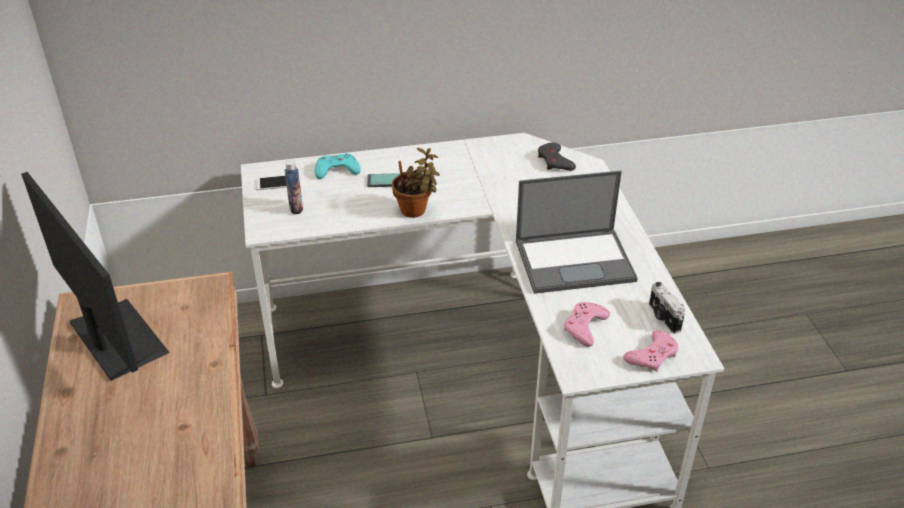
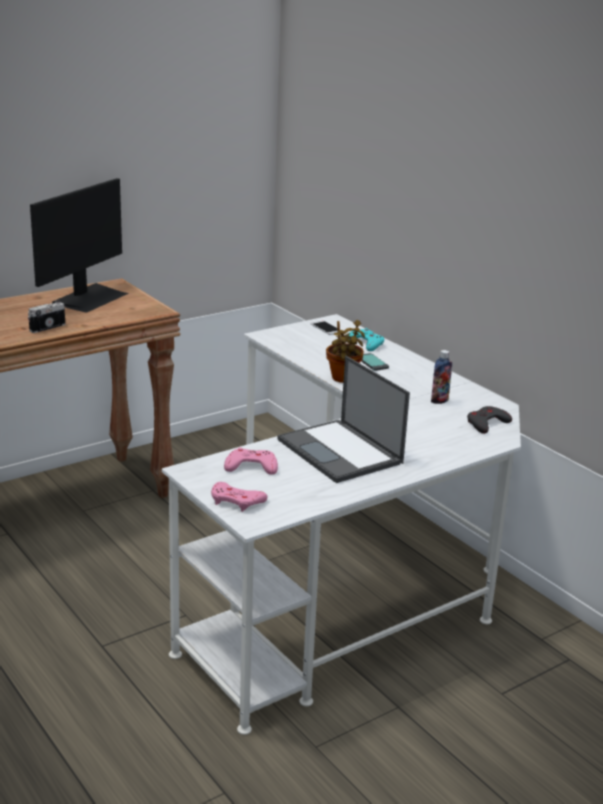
camera: 65 degrees right, 15 degrees down
bottle [285,160,303,214] -> bottle moved to [431,350,452,404]
camera [649,282,685,334] -> camera moved to [28,300,65,333]

